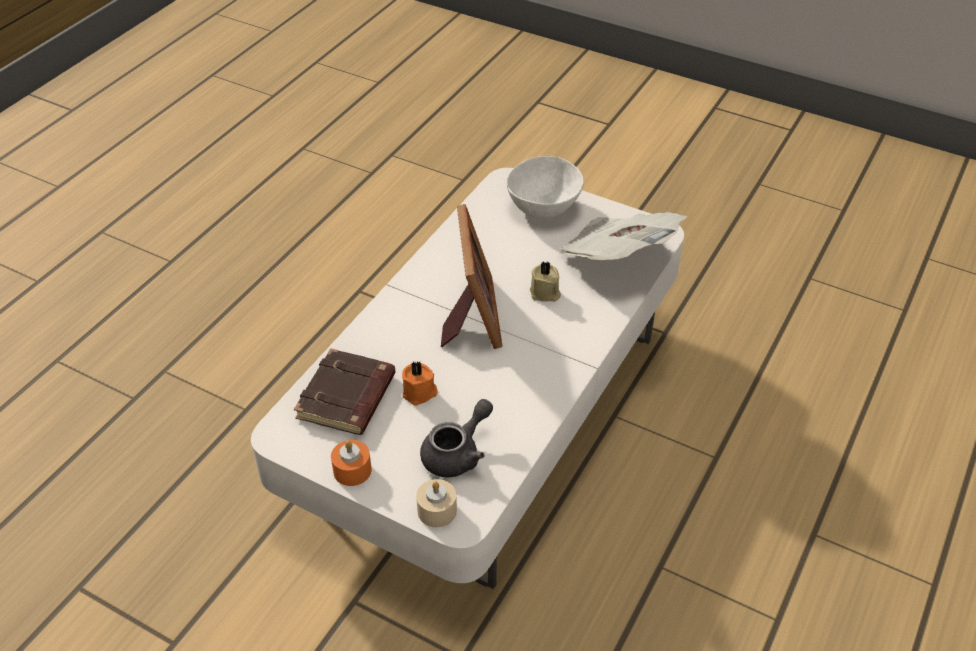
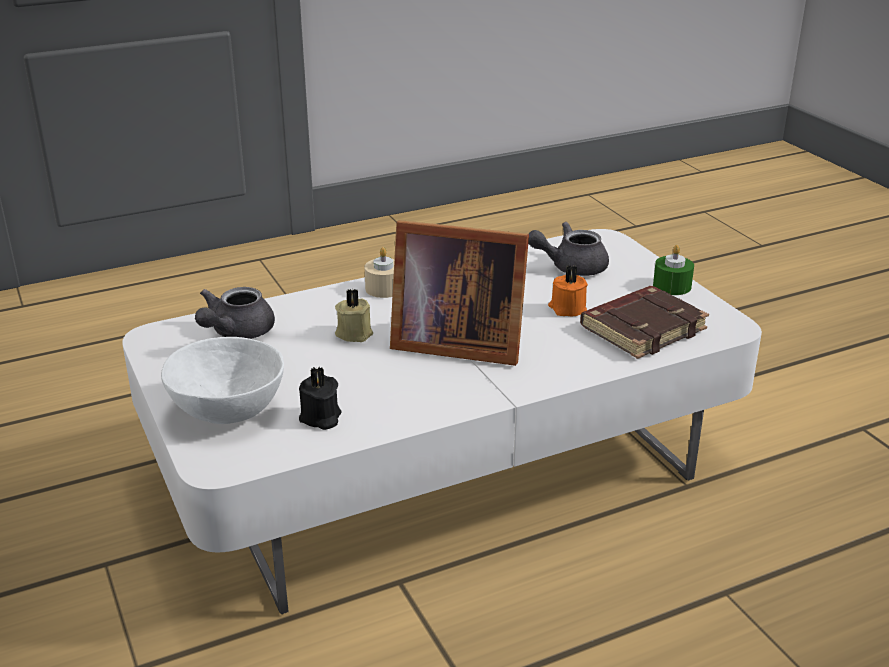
camera: 145 degrees left, 15 degrees down
orange candle [331,440,372,486] -> green candle [653,245,694,295]
beige candle [416,479,457,527] -> beige candle moved to [364,247,394,298]
picture frame [441,204,503,349] -> picture frame turned 105 degrees counterclockwise [390,220,529,366]
newspaper [559,212,687,260] -> grey teapot [195,287,275,339]
none -> black candle [299,366,342,430]

